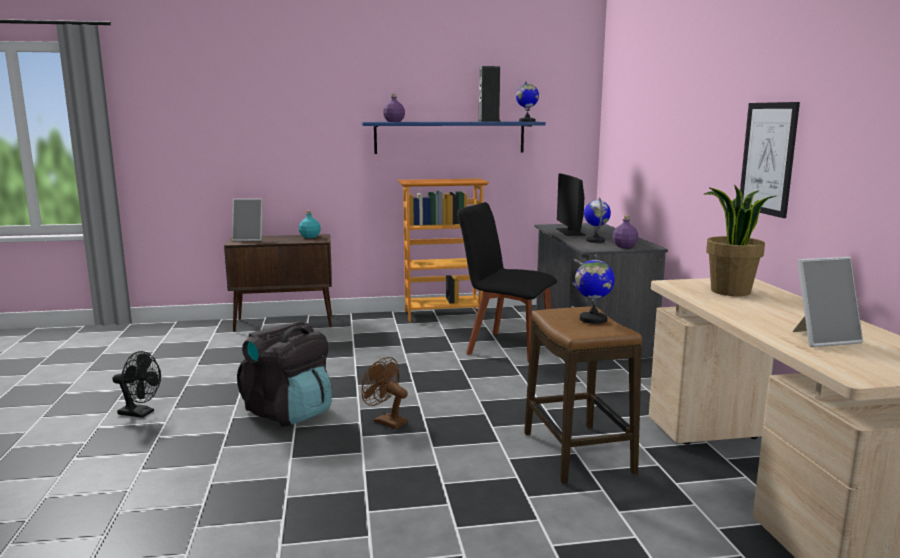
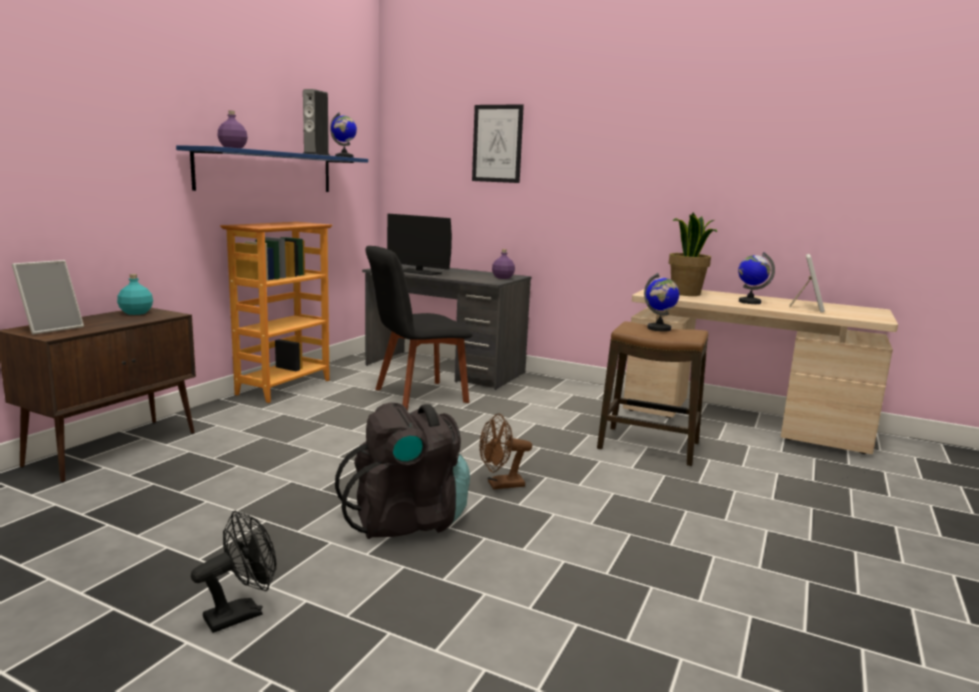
camera: 55 degrees left, 0 degrees up
globe [584,197,611,243] -> globe moved to [738,252,775,304]
picture [740,102,800,218] -> picture moved to [472,105,524,183]

